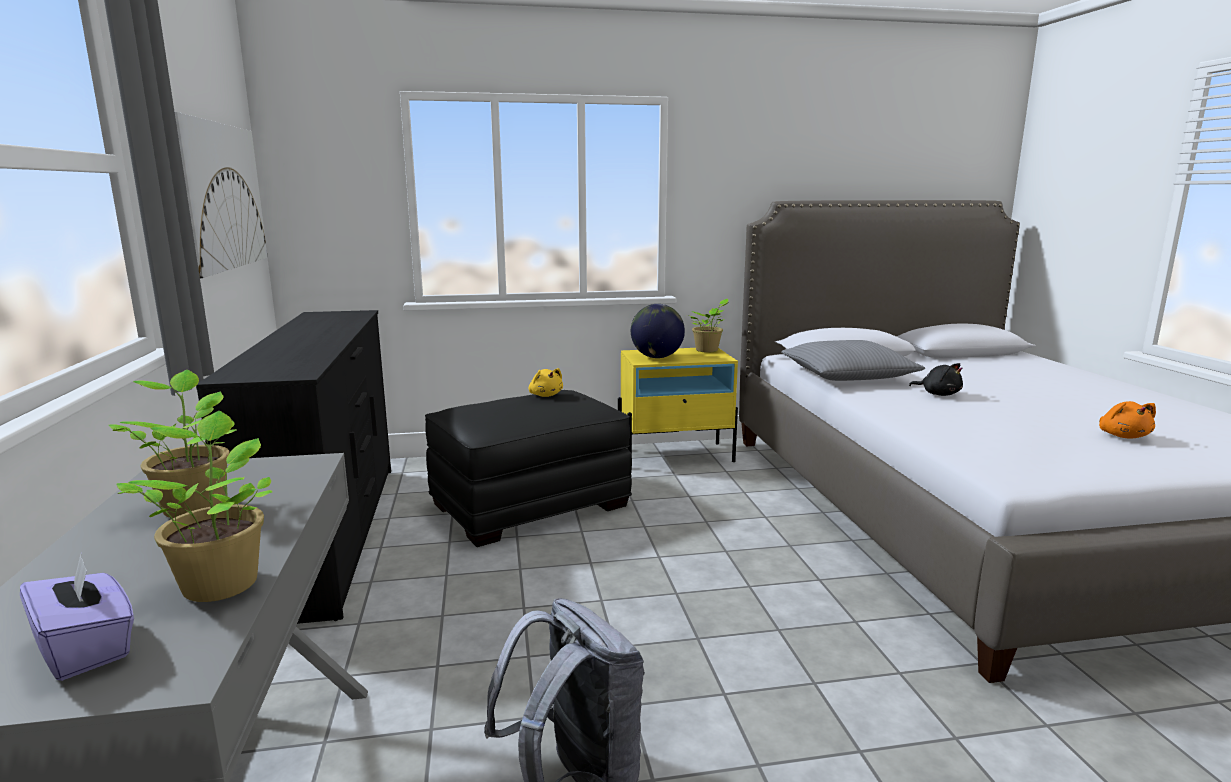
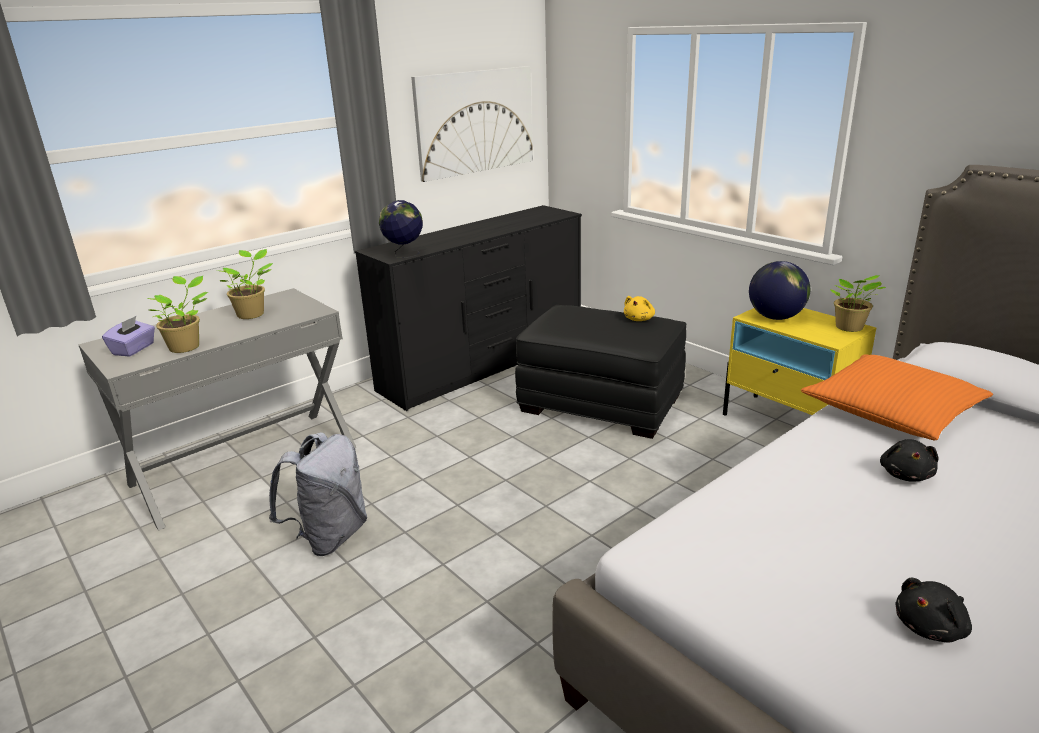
camera: 60 degrees right, 10 degrees up
grey pillow [781,340,925,381] -> orange pillow [801,354,993,440]
orange plush toy [1099,401,1156,438] -> black plush toy [895,578,972,642]
none -> globe [379,200,423,258]

